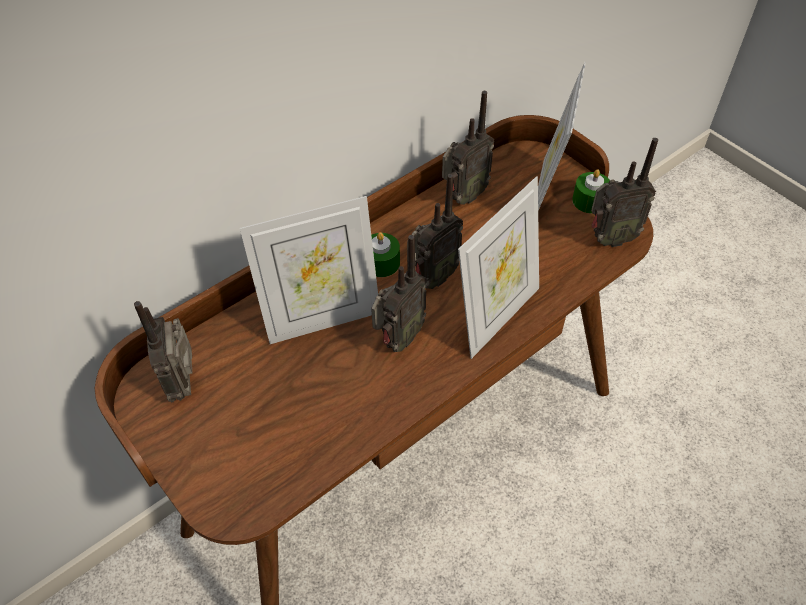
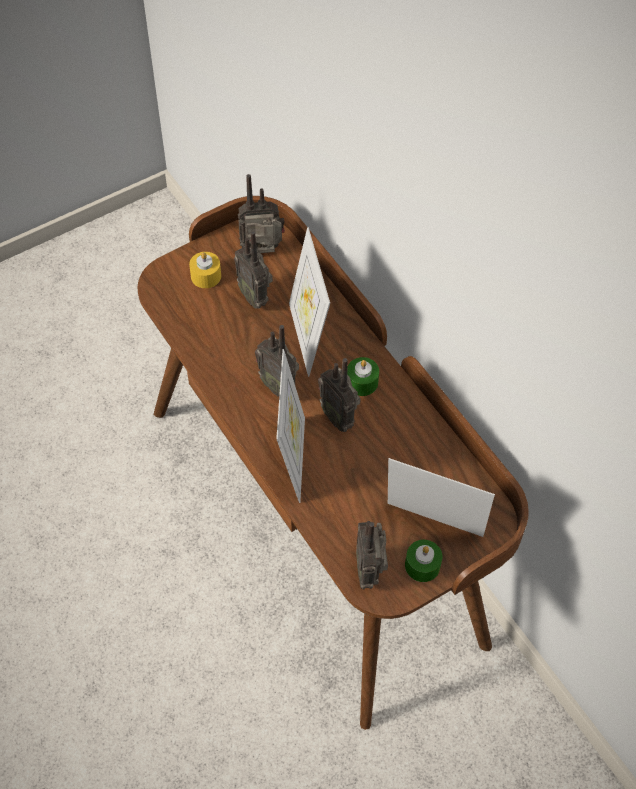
camera: 95 degrees right, 5 degrees up
radio [442,91,494,205] -> radio moved to [234,231,273,309]
picture frame [458,176,539,359] -> picture frame turned 135 degrees counterclockwise [276,349,305,503]
none -> yellow candle [189,252,221,288]

